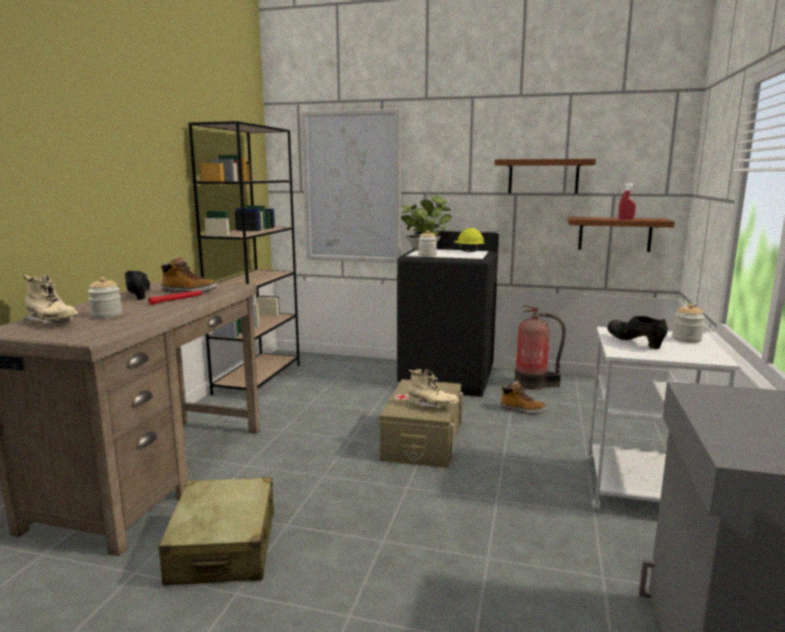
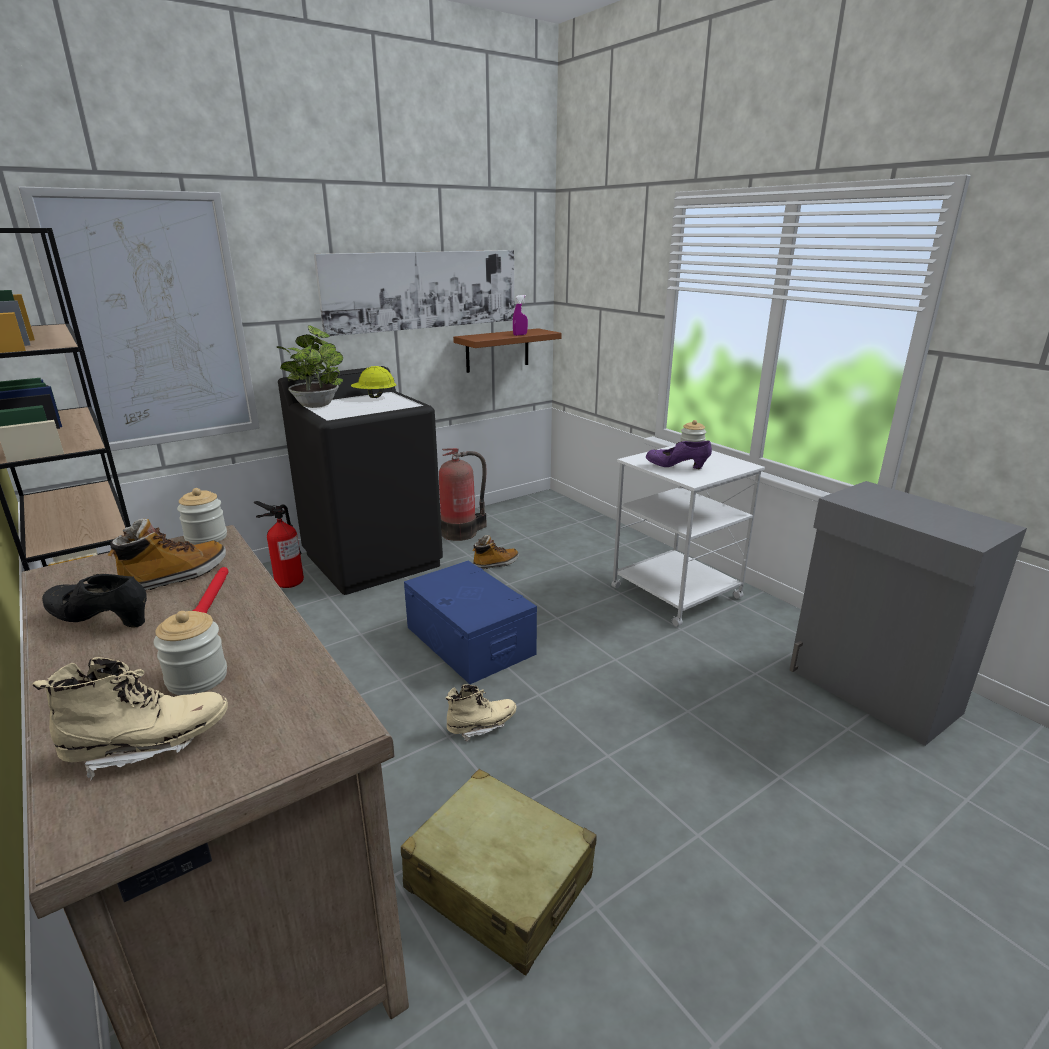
camera: 50 degrees left, 10 degrees up
beige storage box [379,379,463,468] -> blue storage box [404,561,537,684]
beige boot [408,369,459,409] -> beige boot moved to [446,684,516,742]
jar [418,230,437,257] -> jar moved to [177,488,227,545]
brown shelf [495,159,596,194] -> picture [314,250,514,336]
black shoe [607,316,668,349] -> purple shoe [646,440,712,469]
red spray bottle [618,183,636,220] -> purple spray bottle [513,295,528,336]
none -> fire extinguisher [254,501,304,588]

